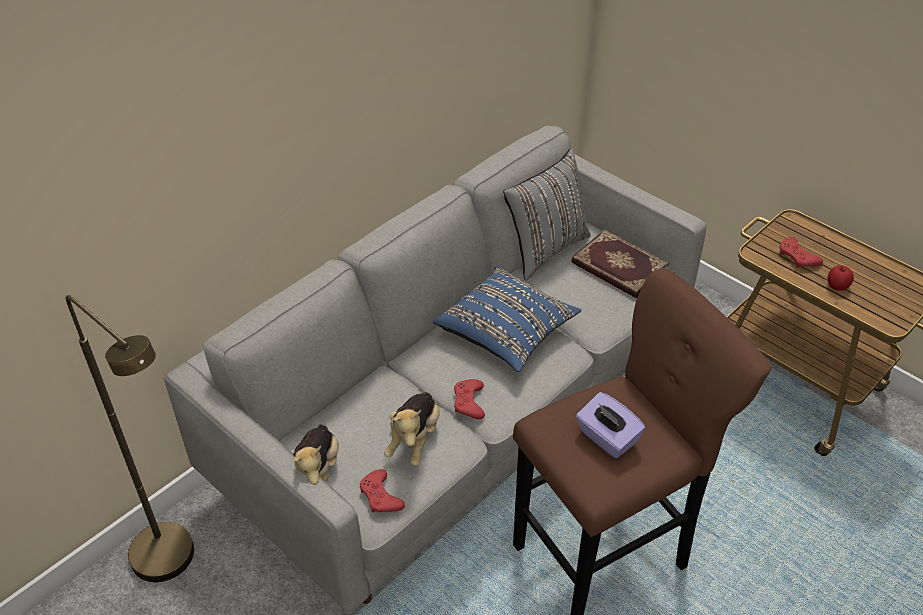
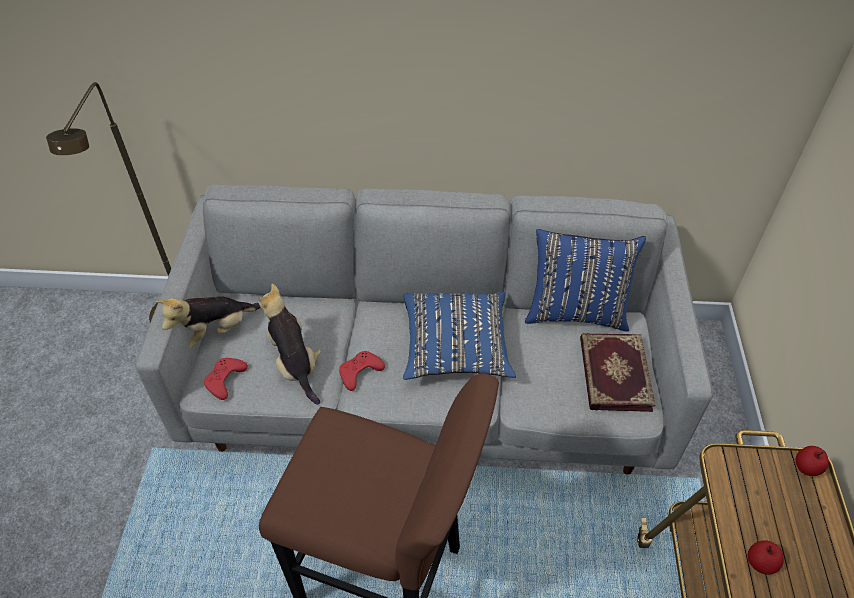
camera: 50 degrees right, 5 degrees up
plush toy [384,392,440,466] -> plush toy turned 90 degrees clockwise [258,284,321,405]
grey pillow [503,149,591,281] -> blue pillow [525,229,646,332]
purple tissue box [576,392,646,458] -> none
red game controller [780,237,823,268] -> none
none -> apple [796,446,829,476]

